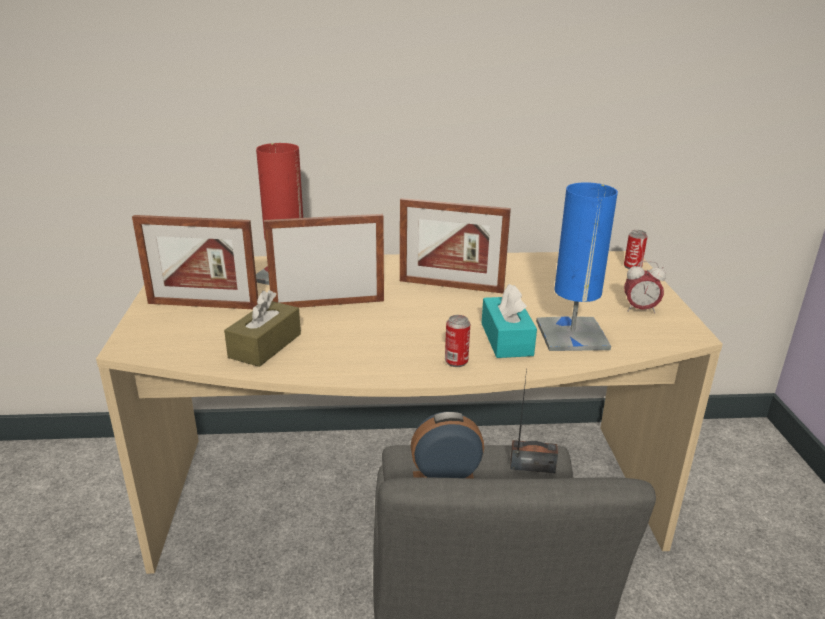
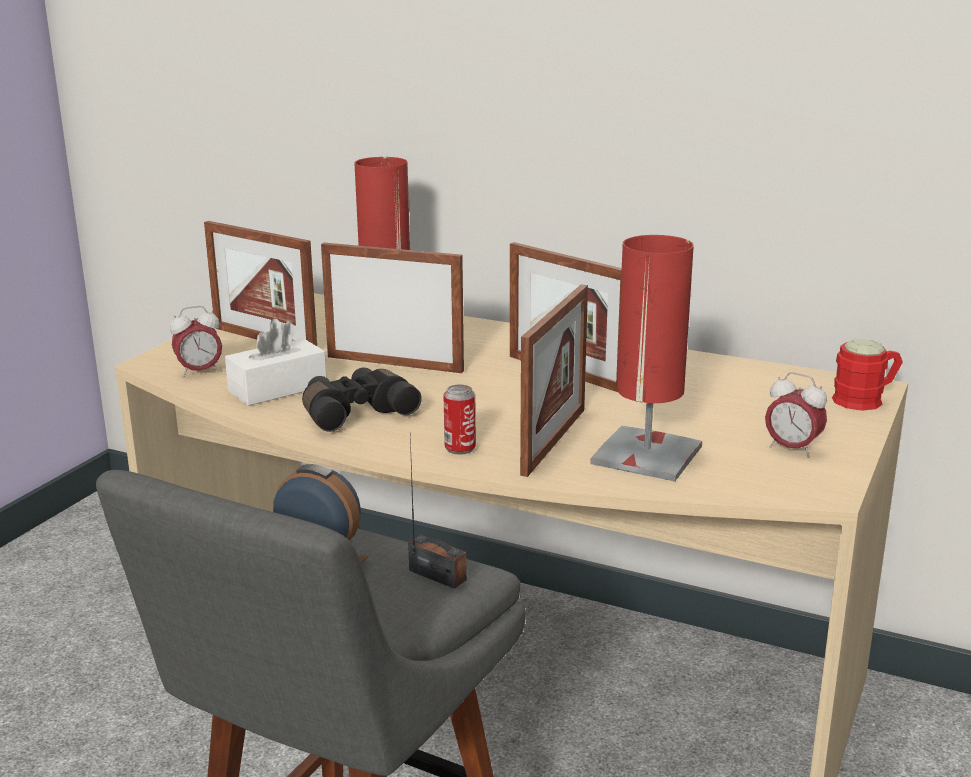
camera: 30 degrees right, 5 degrees down
brown tissue box [224,290,301,367] -> white tissue box [225,319,327,406]
turquoise tissue box [481,284,537,358] -> picture frame [520,284,588,477]
blue table lamp [536,182,618,351] -> red table lamp [591,235,702,482]
can [624,230,648,269] -> red mug [832,339,903,411]
none -> alarm clock [170,306,222,377]
none -> black binoculars [302,367,422,432]

